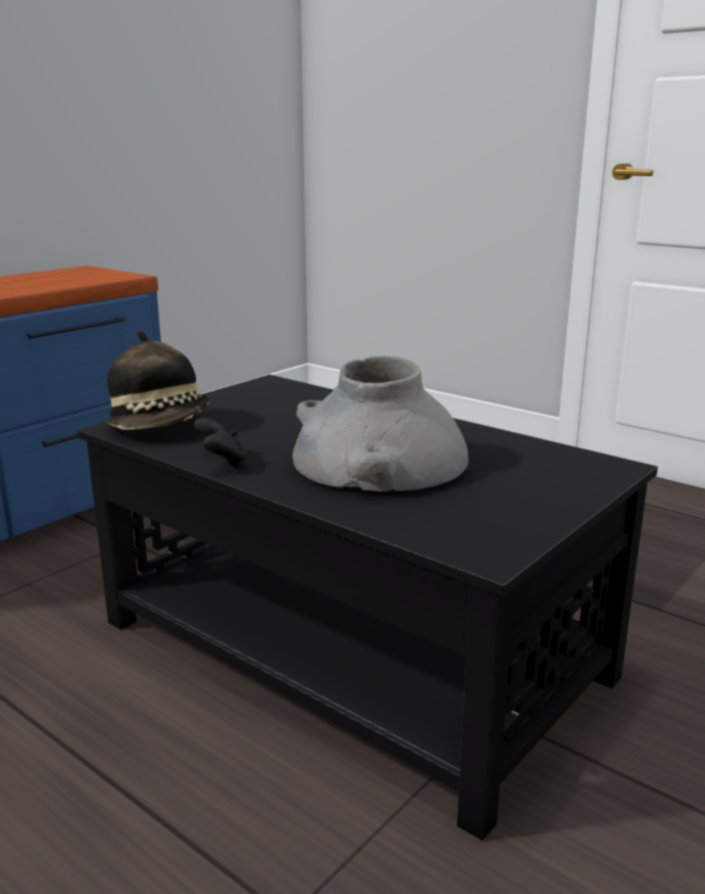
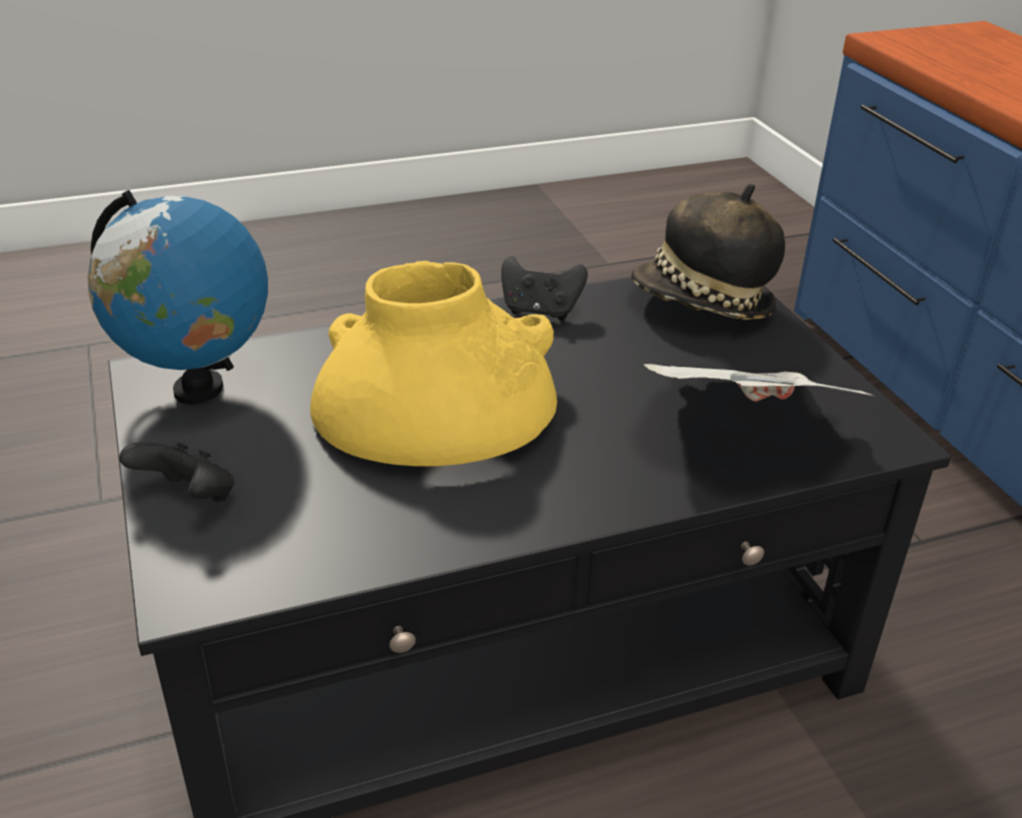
camera: 120 degrees right, 15 degrees up
grey vase [293,356,468,492] -> yellow vase [310,261,557,466]
none -> globe [88,190,268,405]
none -> black game controller [119,442,235,501]
none -> newspaper [644,364,875,402]

